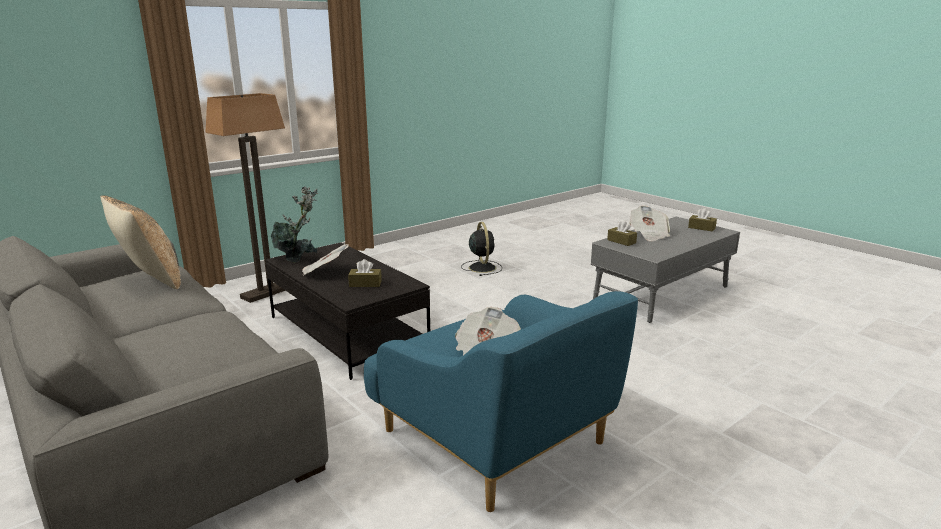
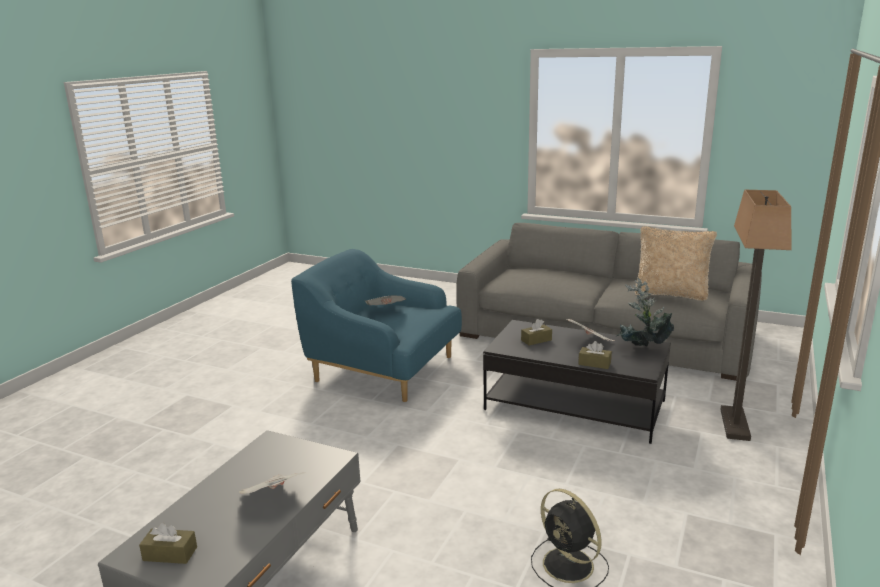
camera: 155 degrees right, 0 degrees up
brown tissue box [607,220,637,246] -> brown tissue box moved to [578,341,612,369]

